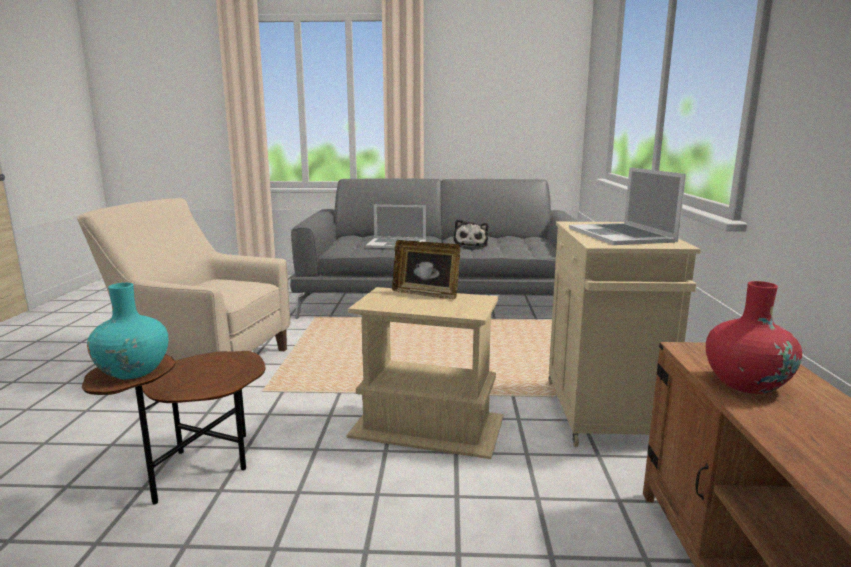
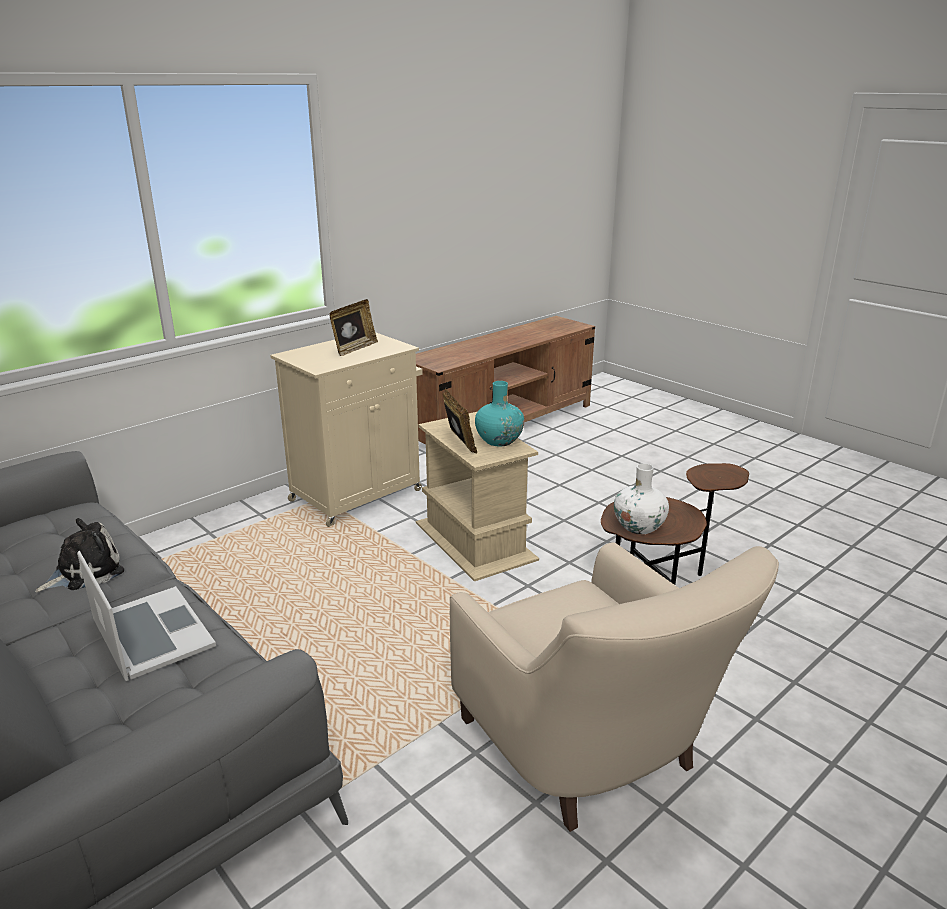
camera: 135 degrees left, 10 degrees up
turquoise vase [87,283,169,379] -> turquoise vase moved to [475,381,524,446]
laptop [569,167,686,245] -> picture frame [329,299,378,356]
red vase [706,281,802,394] -> none
none -> white vase [614,463,669,534]

